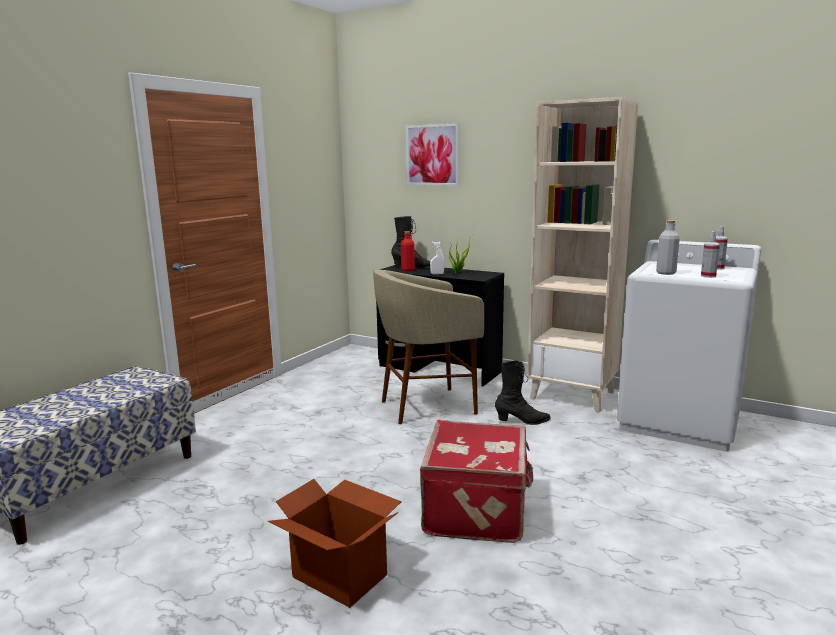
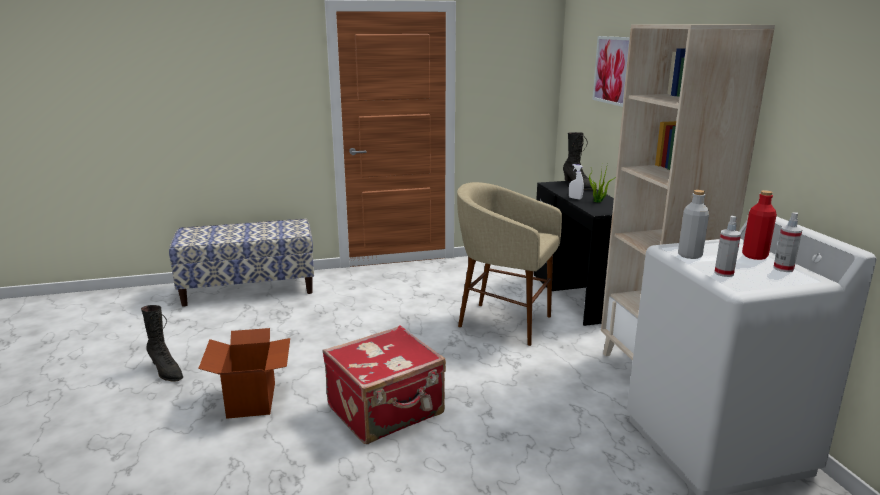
camera: 45 degrees right, 5 degrees up
red bottle [401,231,415,271] -> red bottle moved to [742,190,777,260]
black boot [495,360,551,425] -> black boot moved to [141,305,183,382]

